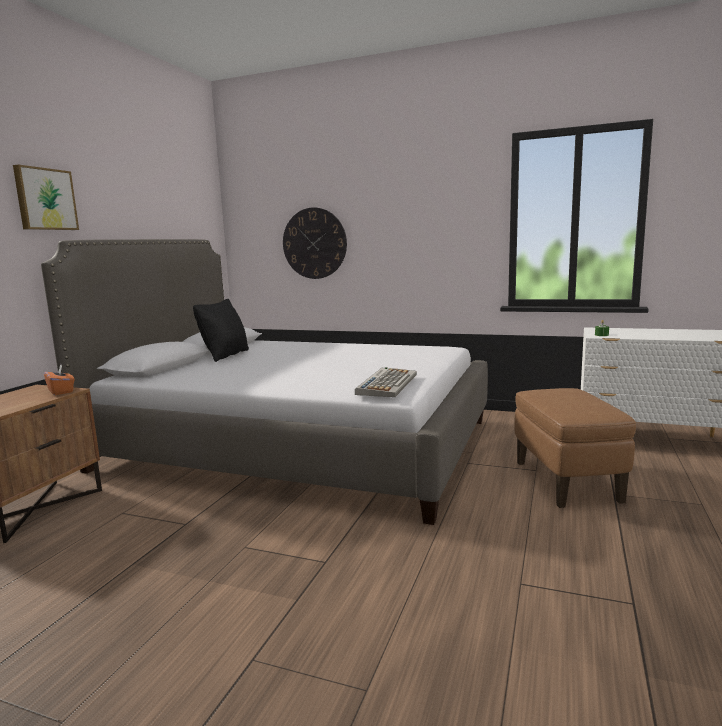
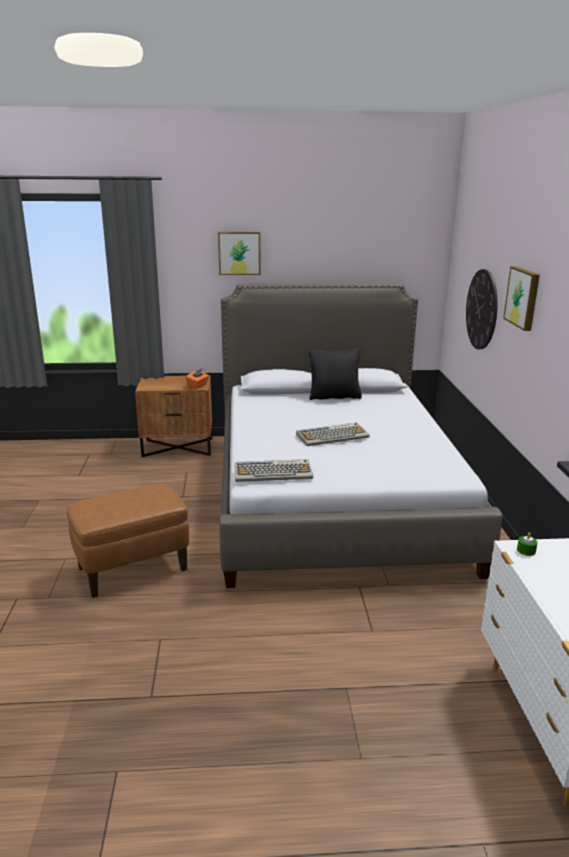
camera: 65 degrees right, 10 degrees up
brown ottoman [514,388,636,508] -> brown ottoman moved to [67,483,189,598]
none -> keyboard [296,423,370,446]
none -> picture [503,266,540,331]

